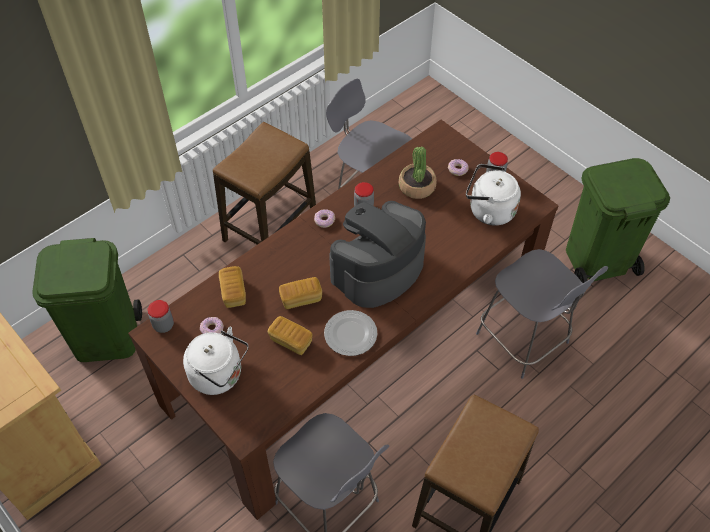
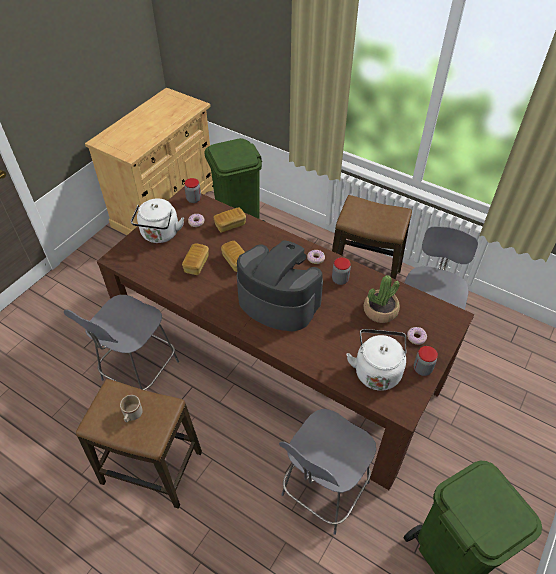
camera: 75 degrees right, 5 degrees down
plate [324,310,377,356] -> none
none -> beige mug [120,395,143,422]

